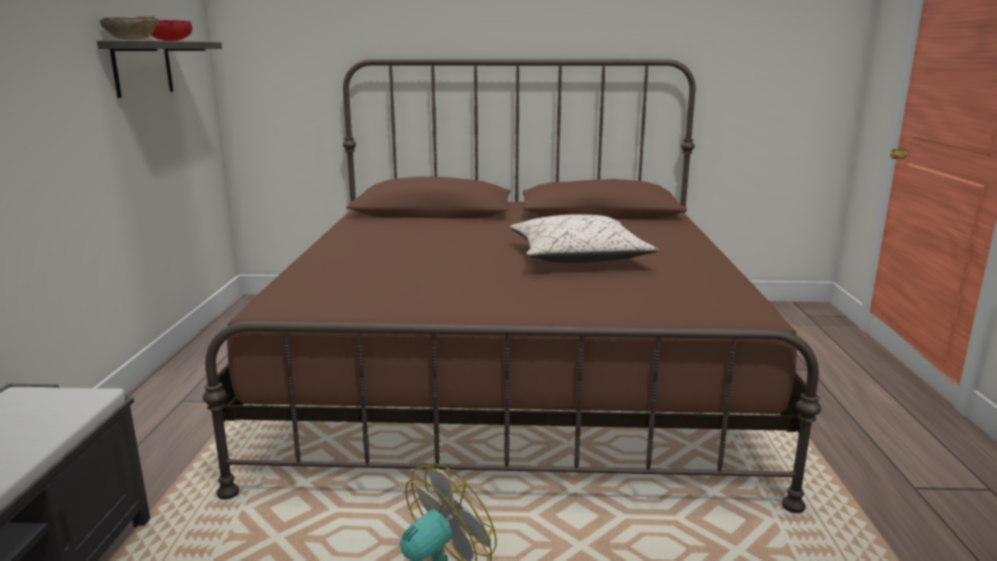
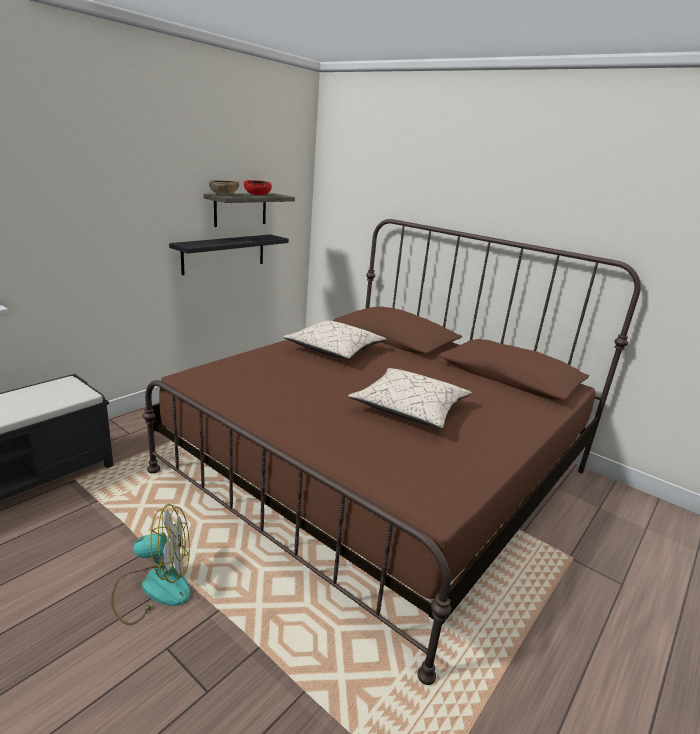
camera: 35 degrees right, 5 degrees up
none -> black shelf [169,234,289,275]
none -> beige pillow [283,320,387,359]

